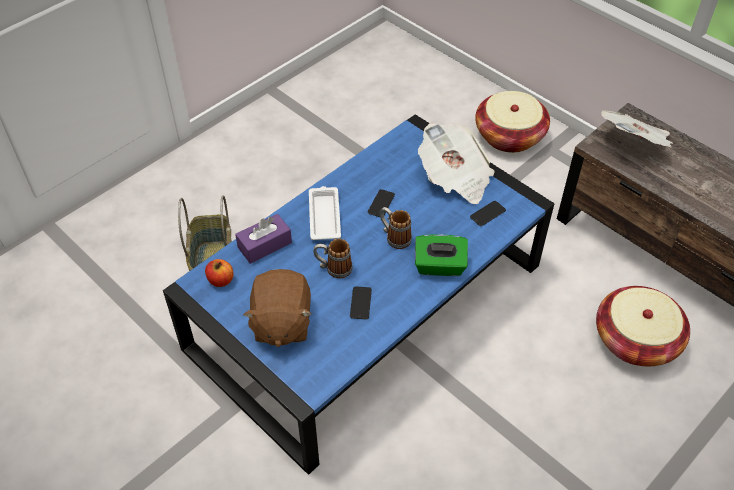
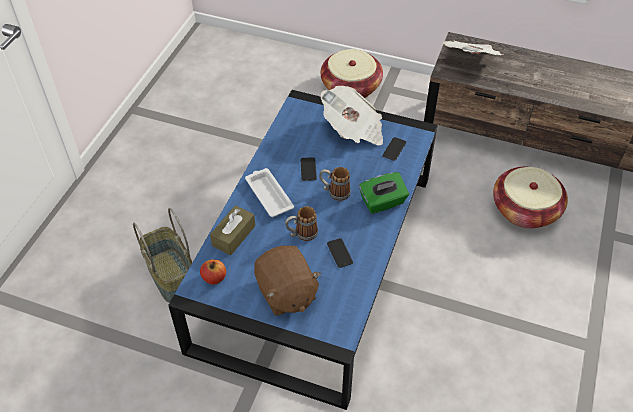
camera: 25 degrees left, 0 degrees up
purple tissue box [235,214,292,264] -> brown tissue box [210,205,255,255]

